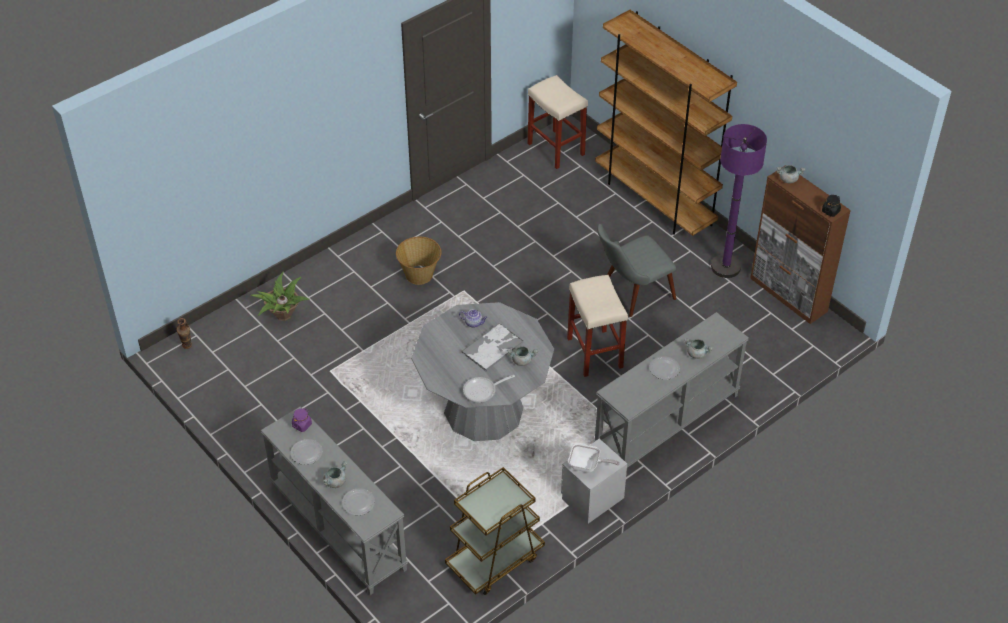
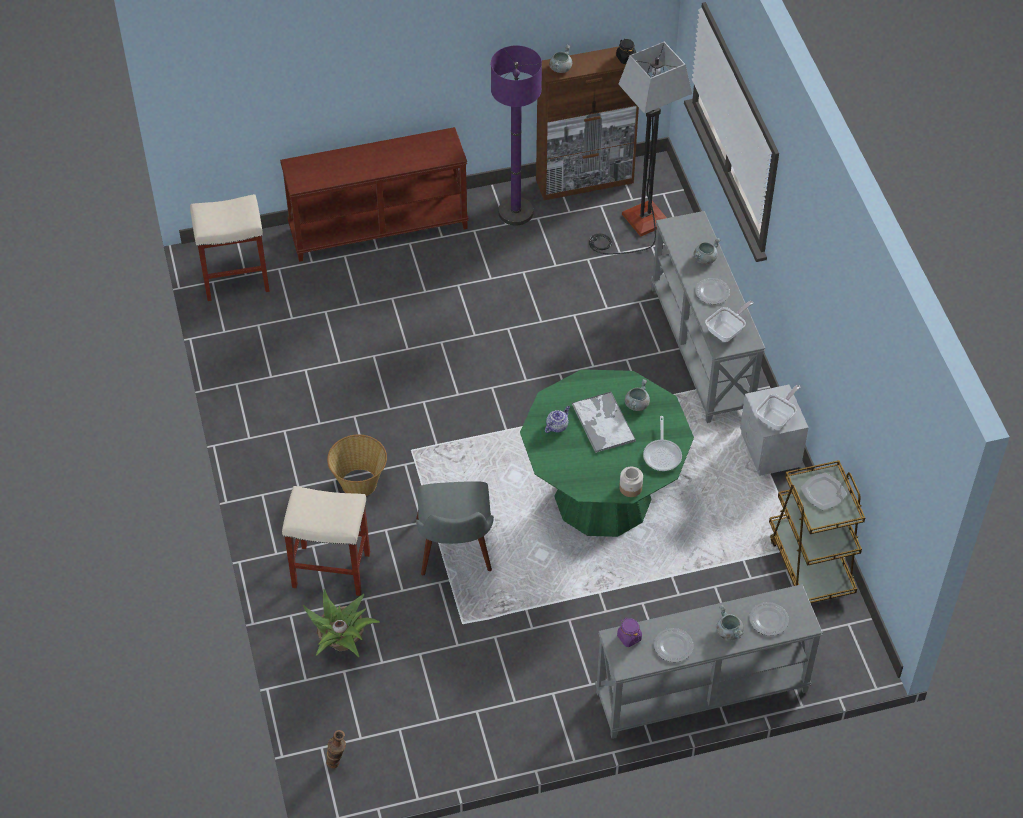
camera: 65 degrees left, 5 degrees up
grey dining table [411,302,554,441] -> green dining table [520,369,694,537]
beige stool [567,275,628,377] -> beige stool moved to [282,486,370,596]
brown bookcase [595,10,737,236] -> brown console table [280,127,469,262]
grey chair [597,224,676,317] -> grey chair moved to [416,481,494,575]
none -> floor lamp [589,42,692,254]
none -> jar [619,467,643,497]
none -> frying pan [705,301,754,342]
none -> plate [801,473,847,510]

